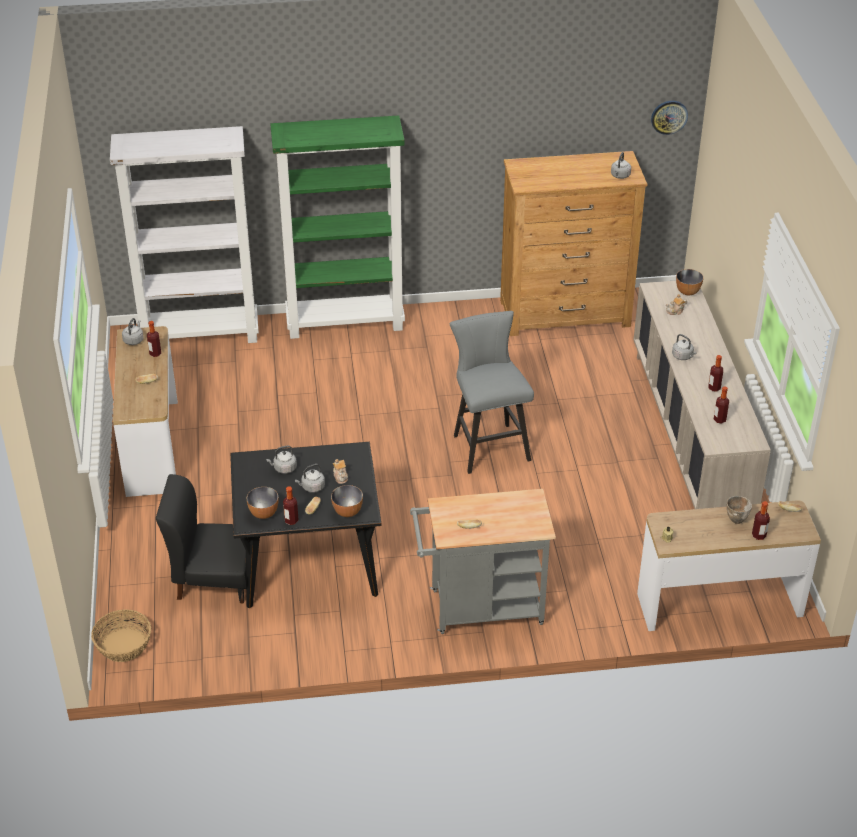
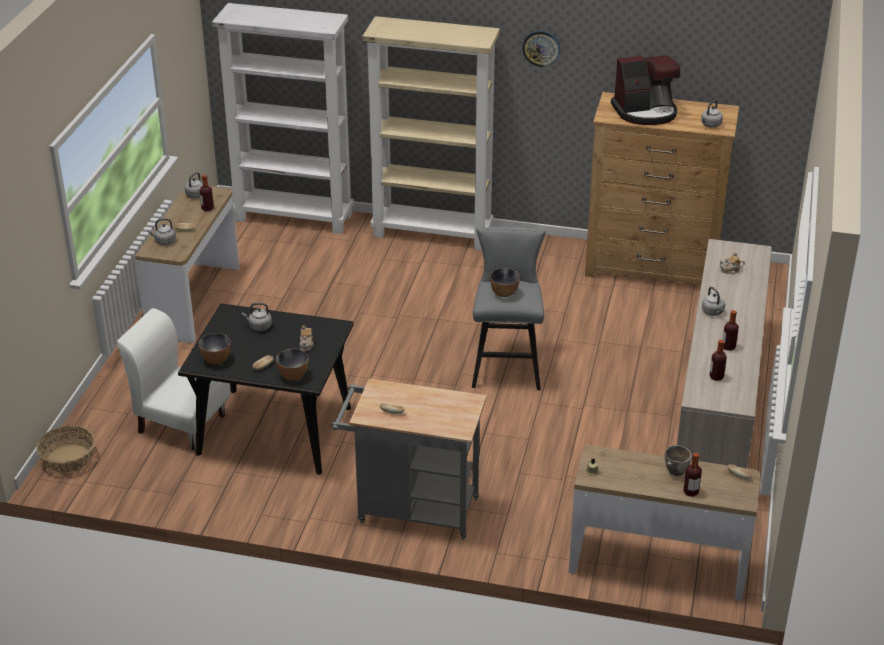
camera: 20 degrees right, 5 degrees down
black chair [156,474,247,603] -> white chair [117,308,230,450]
green bookcase [271,115,405,339] -> beige bookcase [363,16,500,251]
bottle [283,486,299,525] -> none
grey kettle [295,464,325,493] -> grey kettle moved to [148,218,176,245]
wall clock [651,101,688,135] -> wall clock moved to [522,31,560,67]
bowl [676,269,703,295] -> bowl moved to [490,268,520,297]
none -> coffee machine [611,55,680,125]

